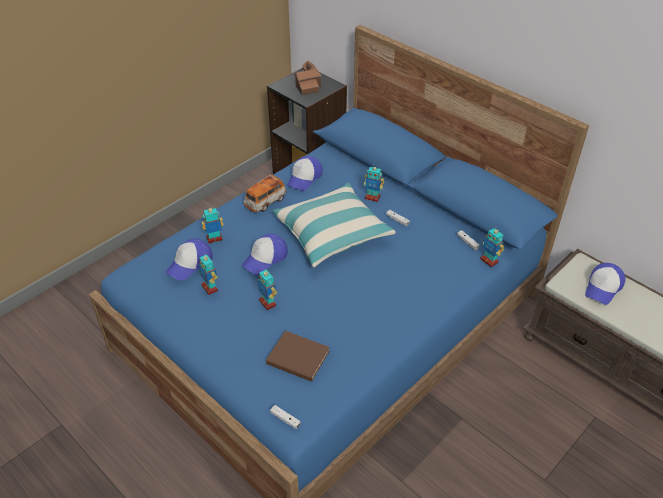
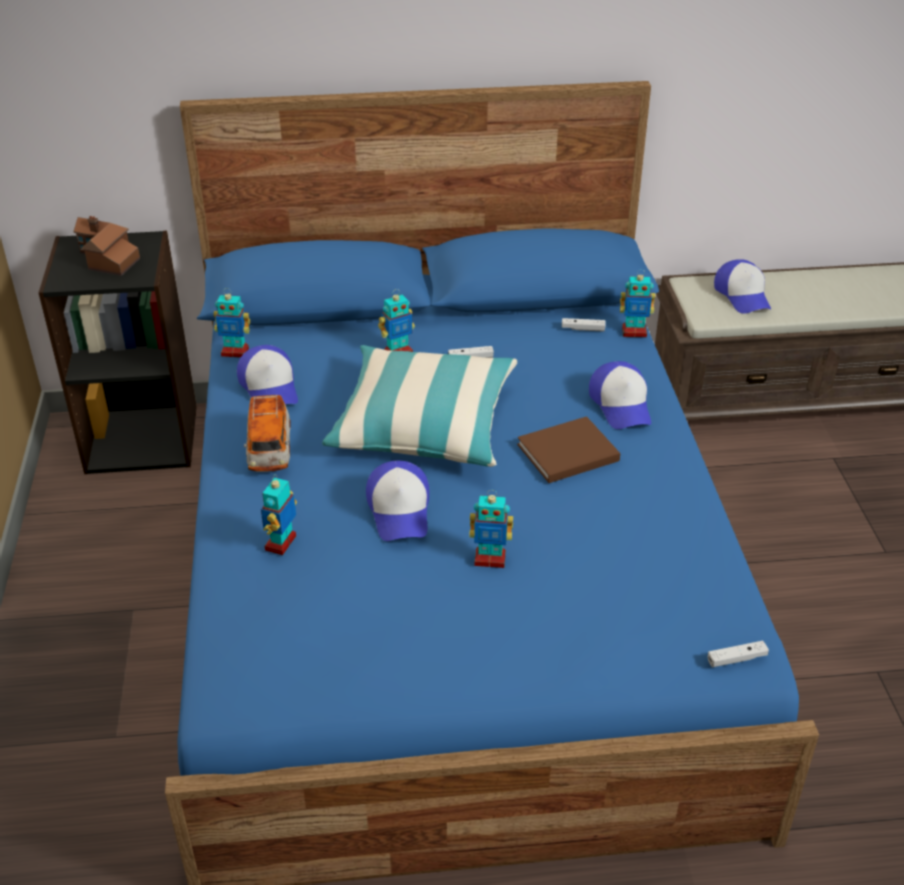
camera: 50 degrees left, 5 degrees down
cap [165,238,213,281] -> cap moved to [589,361,651,429]
toy robot [199,253,218,295] -> toy robot moved to [214,288,250,358]
brown book [266,331,330,382] -> brown book moved to [517,416,620,483]

